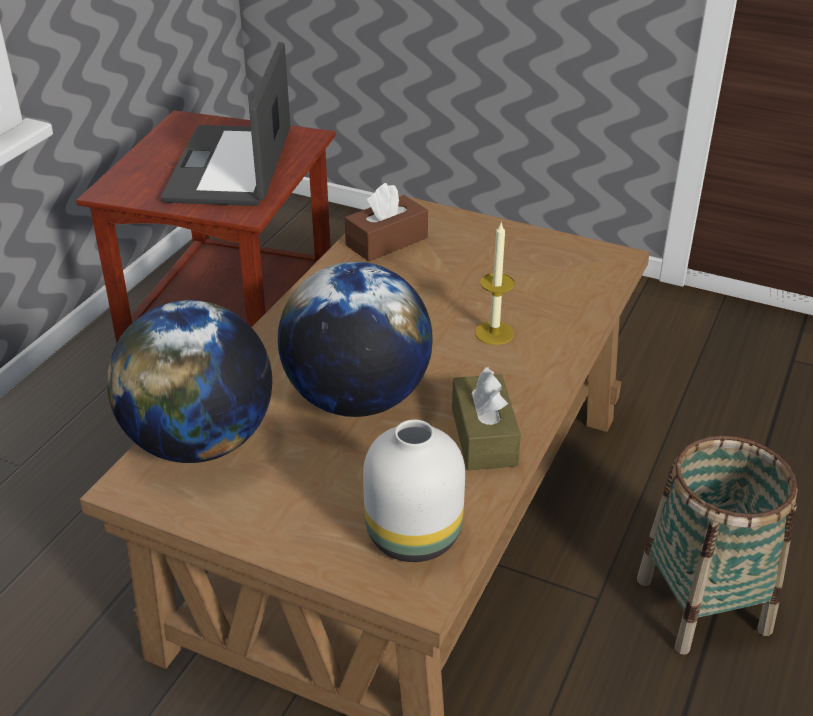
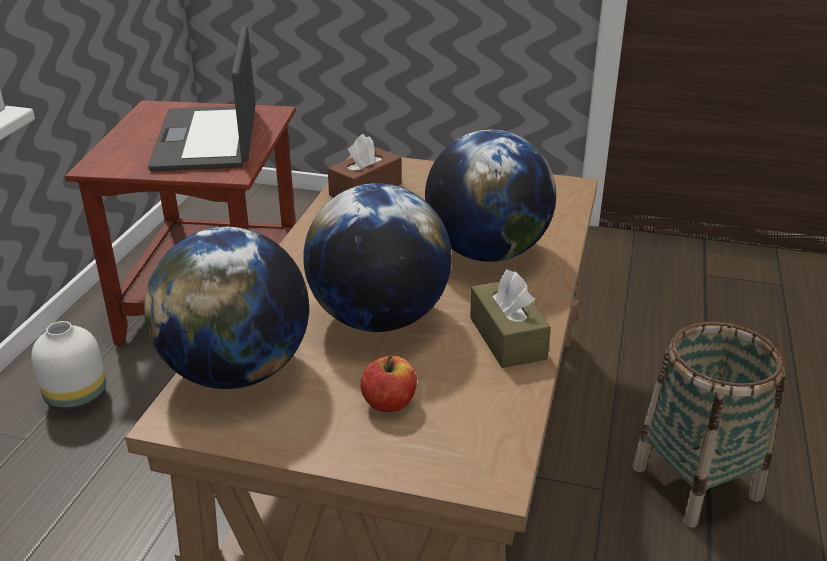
camera: 10 degrees left, 5 degrees down
white vase [363,419,465,562] -> white vase moved to [31,321,106,413]
candle [475,223,515,345] -> globe [425,130,556,262]
none -> apple [360,356,417,412]

